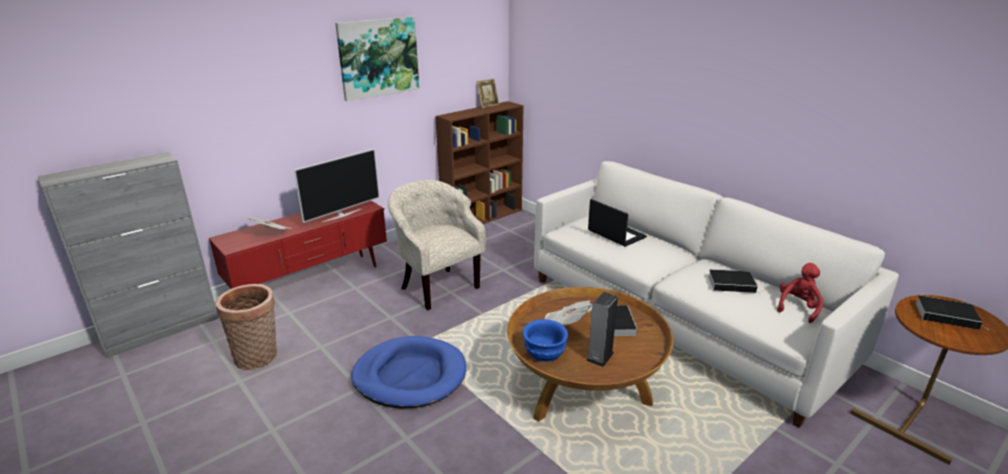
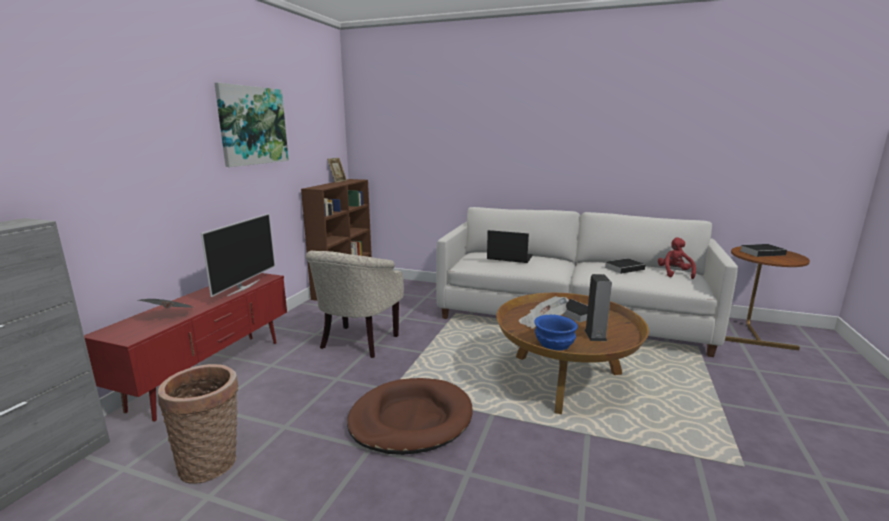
camera: 30 degrees left, 10 degrees down
blue dog bed [351,336,466,408] -> brown dog bed [347,378,473,455]
beige armchair [388,180,486,310] -> beige armchair turned 90 degrees counterclockwise [306,251,404,358]

